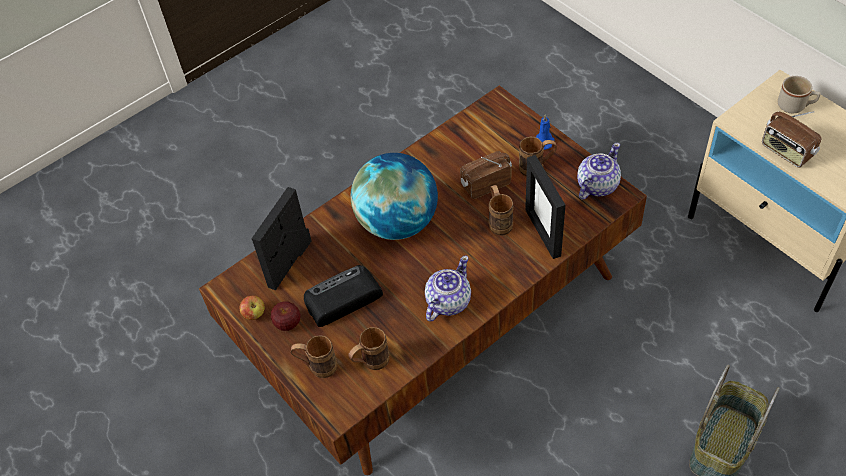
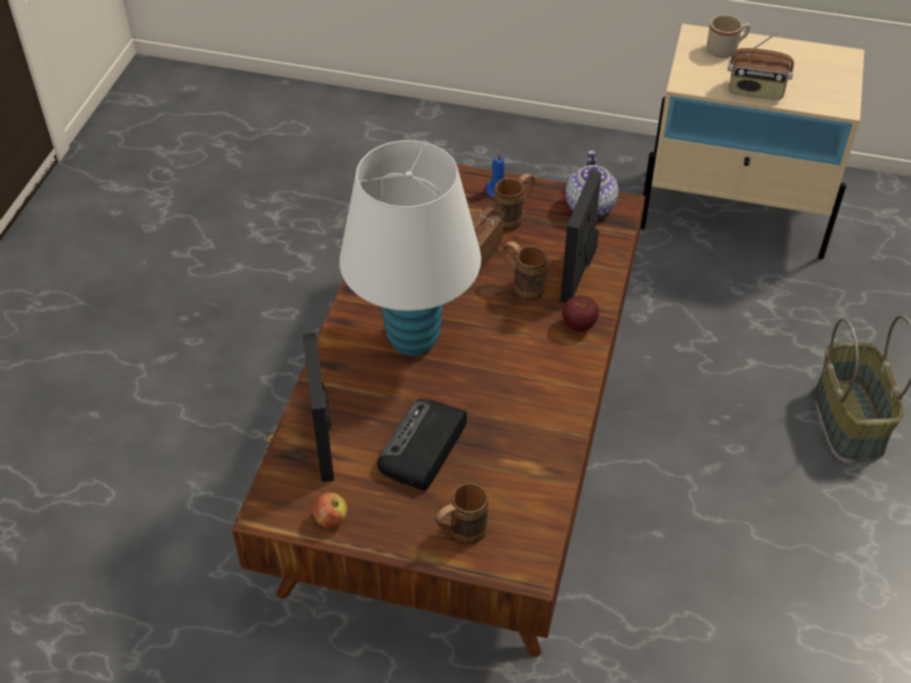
camera: 40 degrees left, 5 degrees down
apple [271,301,301,331] -> apple moved to [562,295,599,332]
brown mug [348,327,389,370] -> none
globe [351,153,438,240] -> white table lamp [339,140,481,356]
teapot [425,255,471,322] -> none
picture frame [525,155,565,259] -> picture frame turned 75 degrees clockwise [560,171,602,303]

